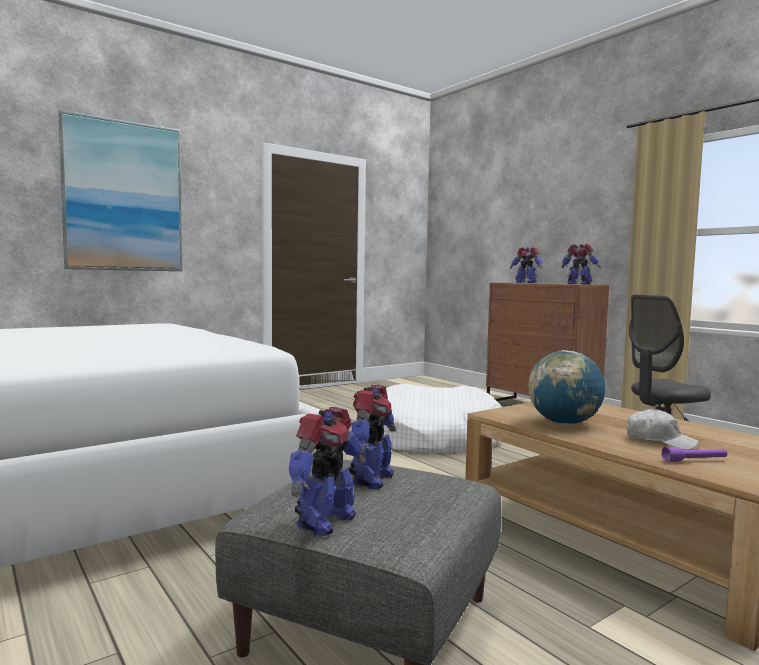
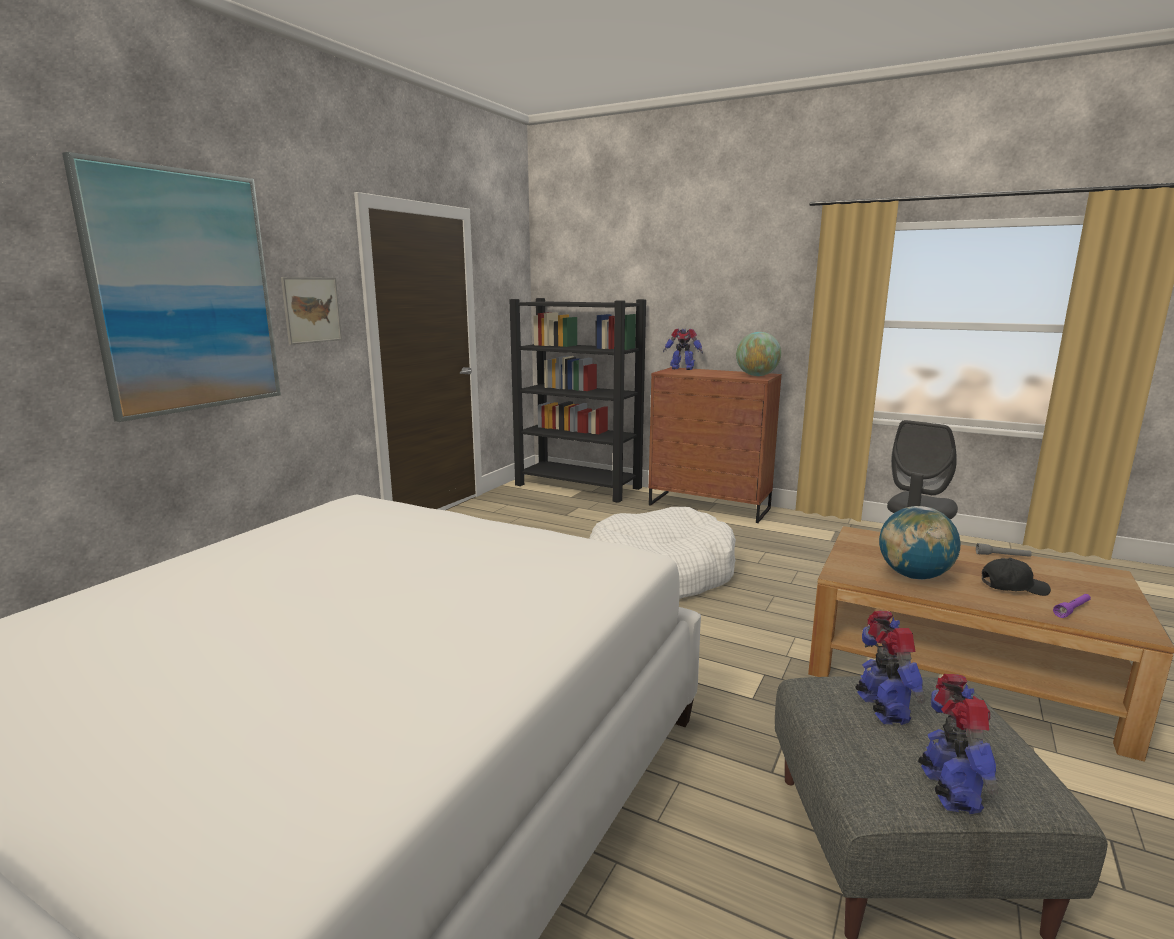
camera: 25 degrees left, 10 degrees up
toy robot [562,244,601,285] -> globe [736,332,781,376]
white cap [627,408,699,450] -> black cap [982,558,1051,596]
none -> picture [281,277,342,345]
none -> black bookcase [510,298,646,503]
none -> grey flashlight [976,543,1032,557]

